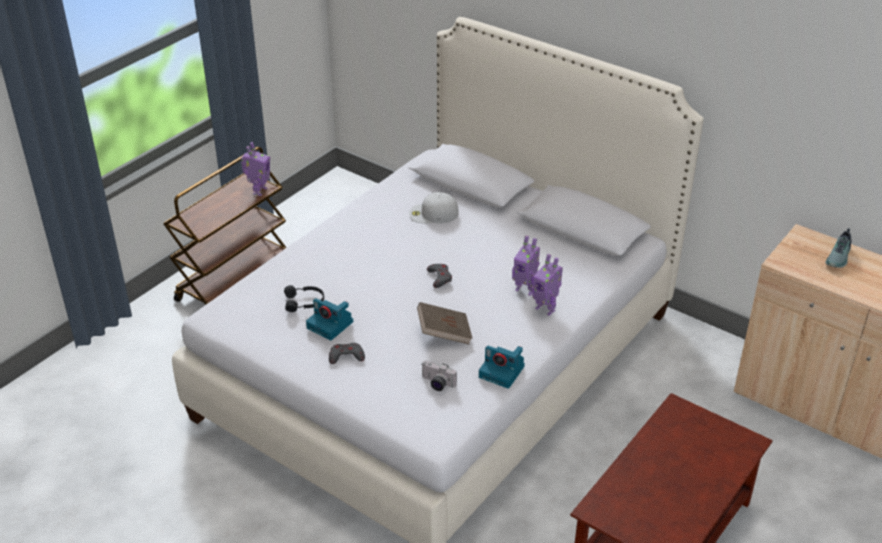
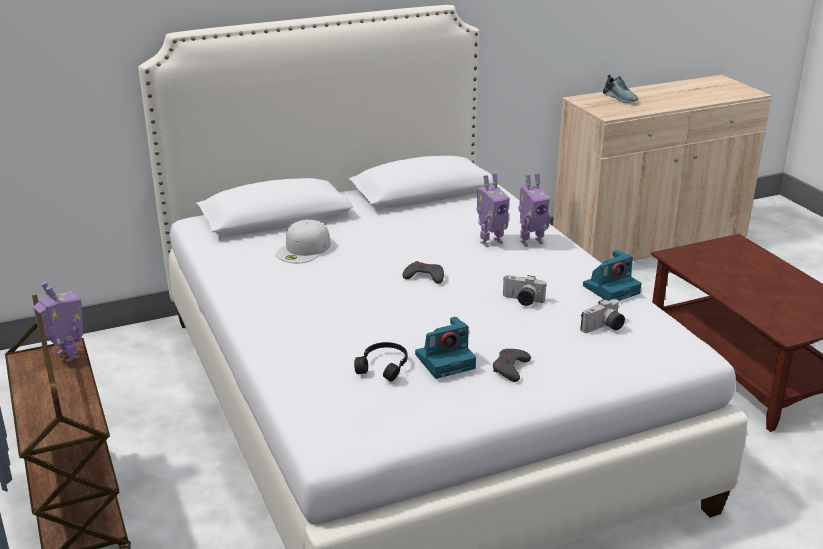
camera: 60 degrees left, 10 degrees down
brown book [417,302,473,344] -> camera [503,275,547,306]

